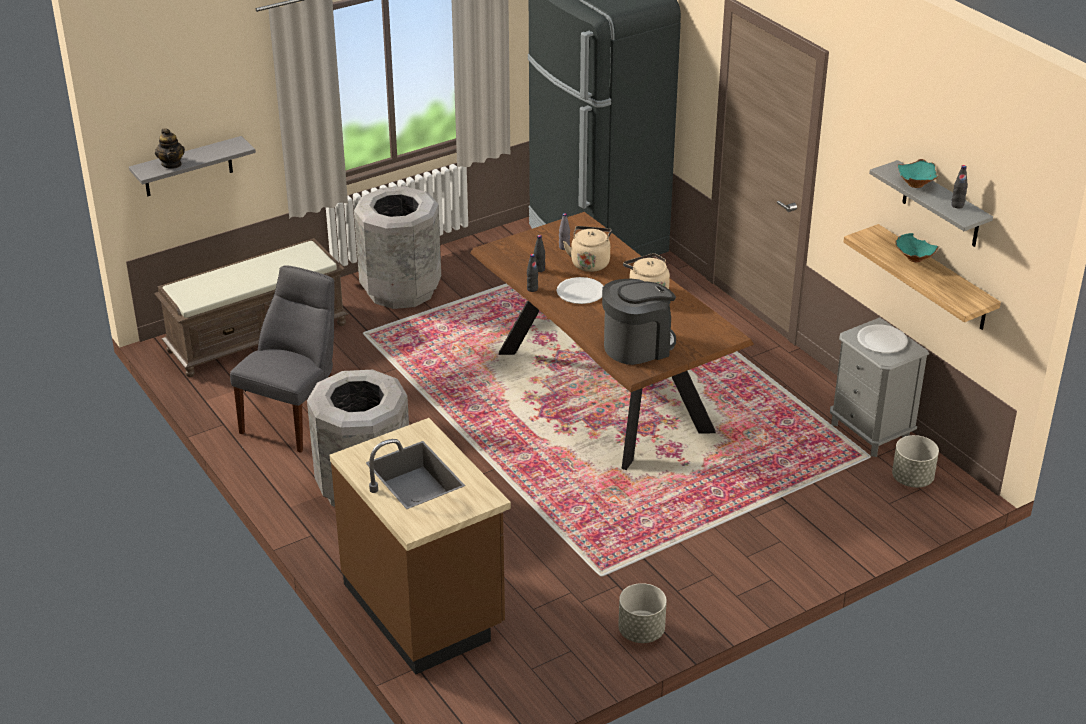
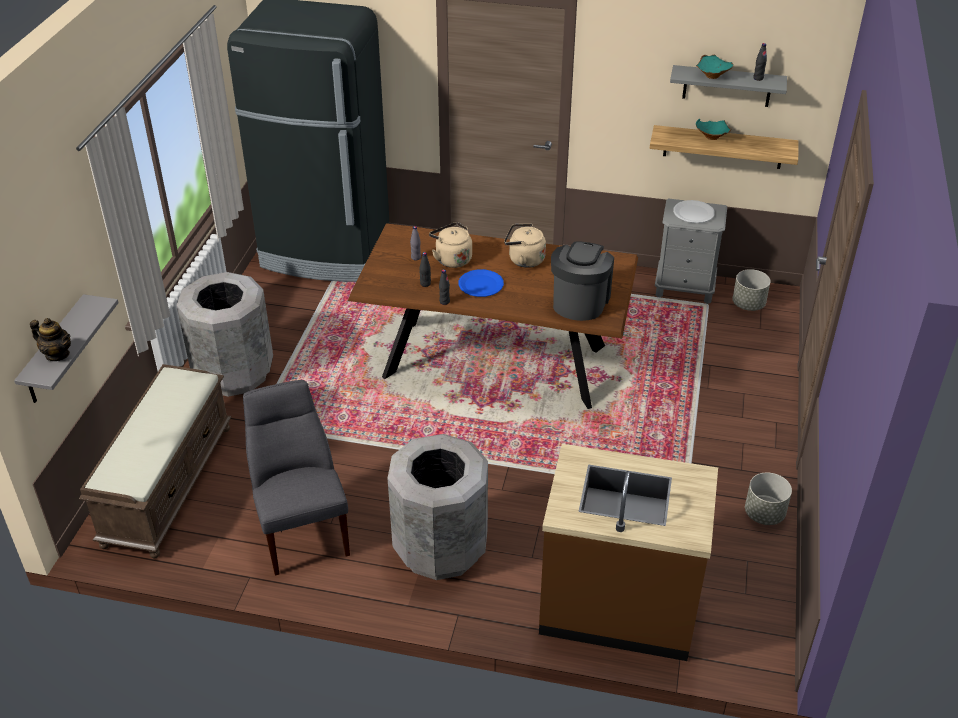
camera: 45 degrees left, 5 degrees up
white plate [556,277,604,304] -> blue plate [459,269,504,297]

